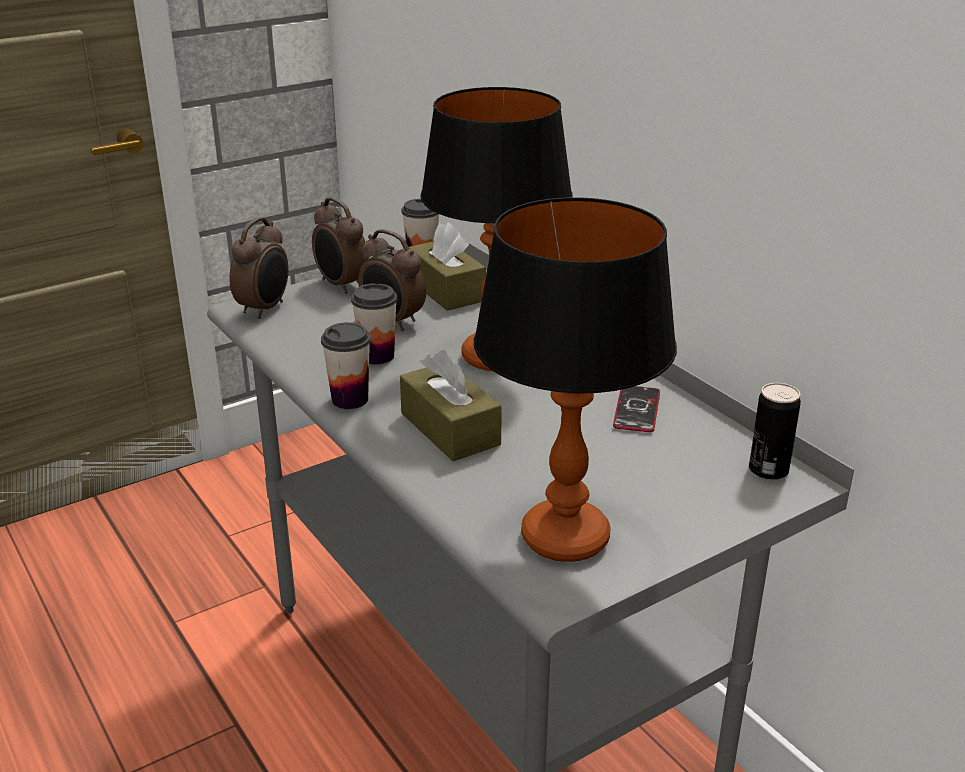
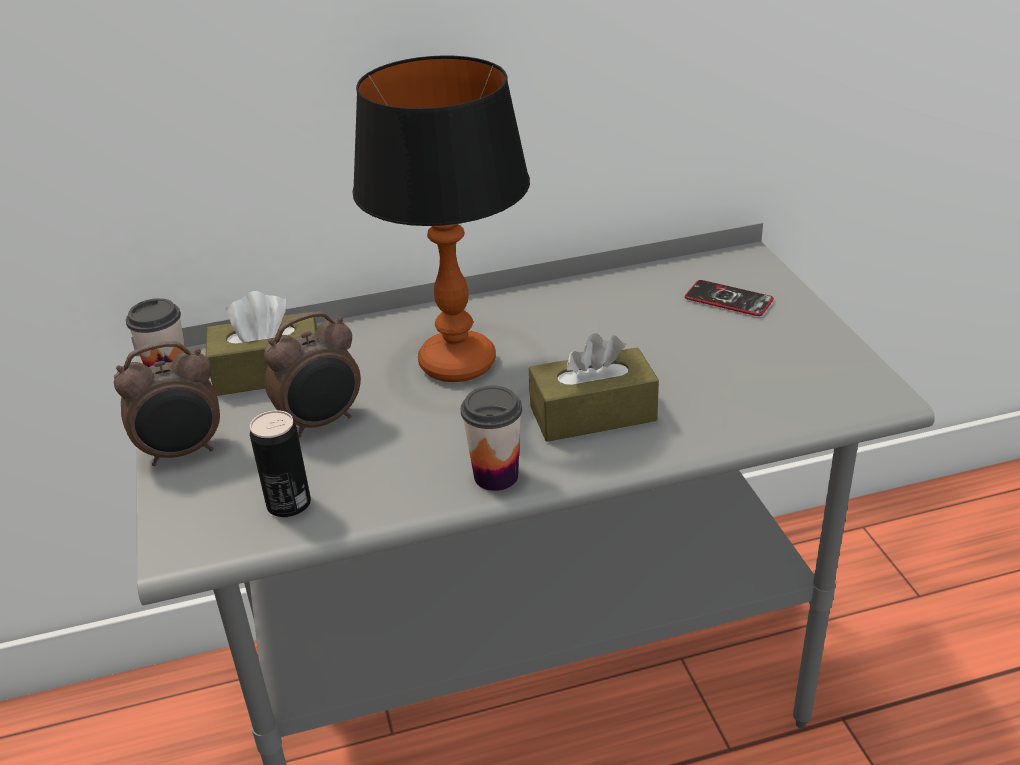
camera: 70 degrees left, 5 degrees up
alarm clock [229,217,288,319] -> none
cup [351,283,397,365] -> none
table lamp [474,197,677,562] -> none
phone [613,386,660,432] -> phone moved to [685,280,774,316]
can [749,383,801,480] -> can moved to [250,410,311,517]

